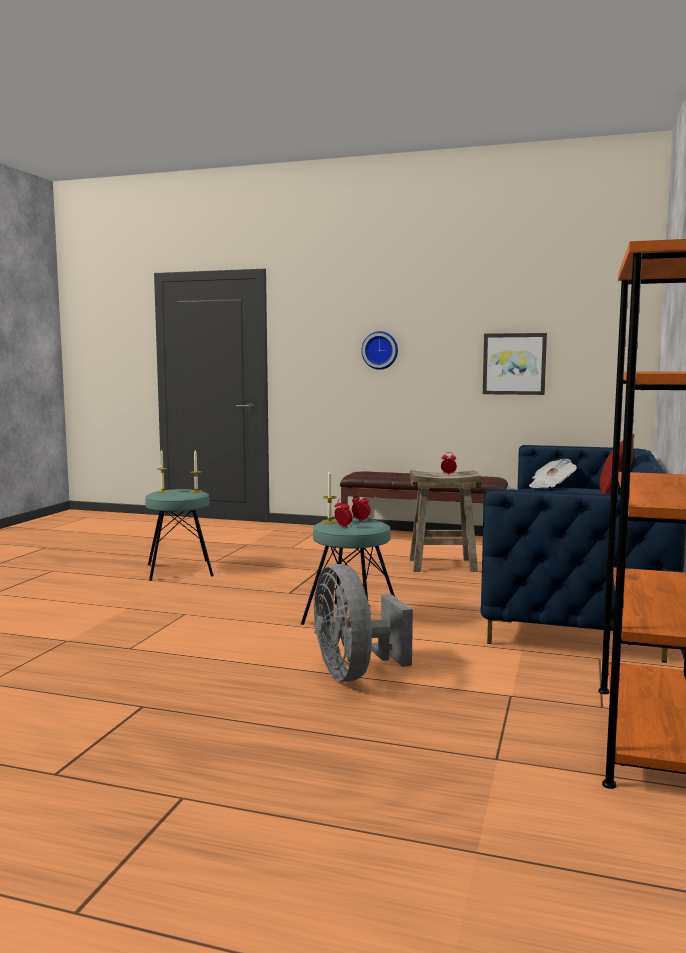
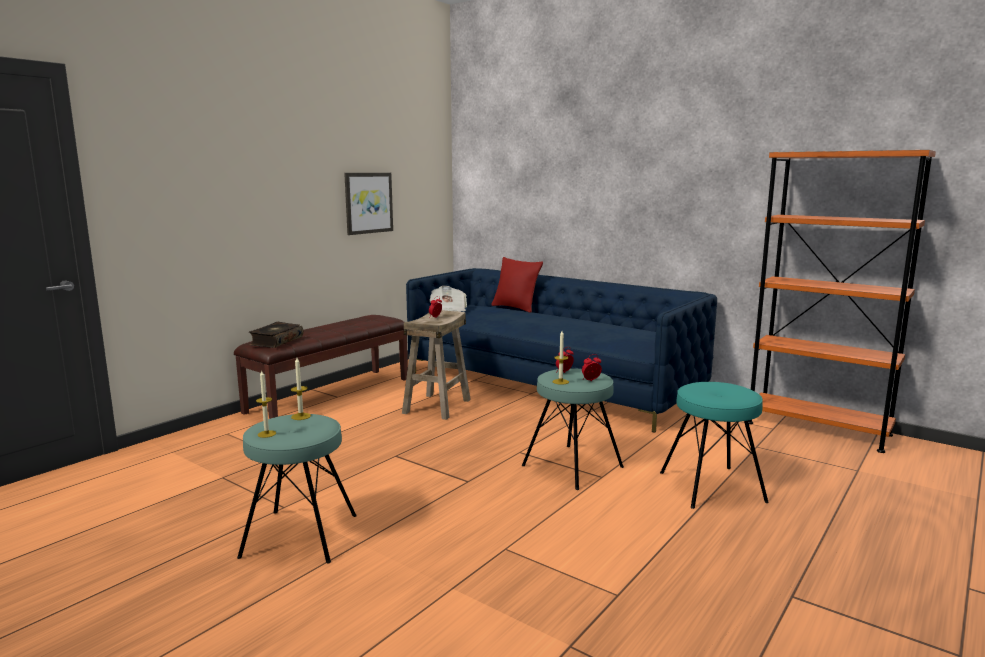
camera: 70 degrees left, 5 degrees up
grey fan [313,564,413,682] -> turquoise stool [660,382,769,509]
wall clock [361,331,398,370] -> none
none -> book [249,322,303,348]

